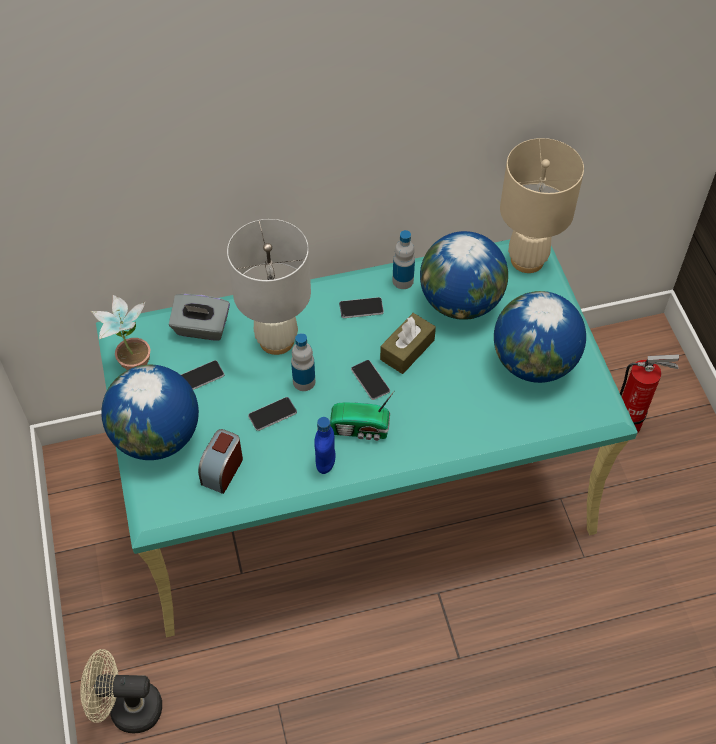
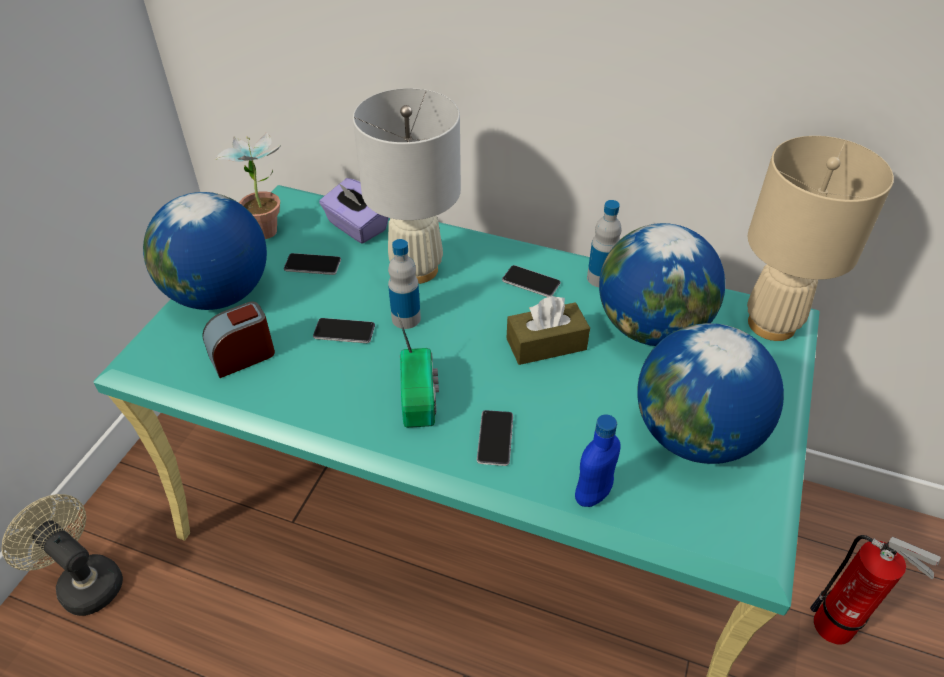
camera: 35 degrees right, 10 degrees down
grey tissue box [169,294,230,341] -> purple tissue box [319,178,389,243]
blue bottle [314,417,335,474] -> blue bottle moved to [575,414,621,507]
radio [330,392,394,441] -> radio turned 135 degrees counterclockwise [397,312,439,428]
phone [351,360,390,400] -> phone moved to [477,410,513,466]

